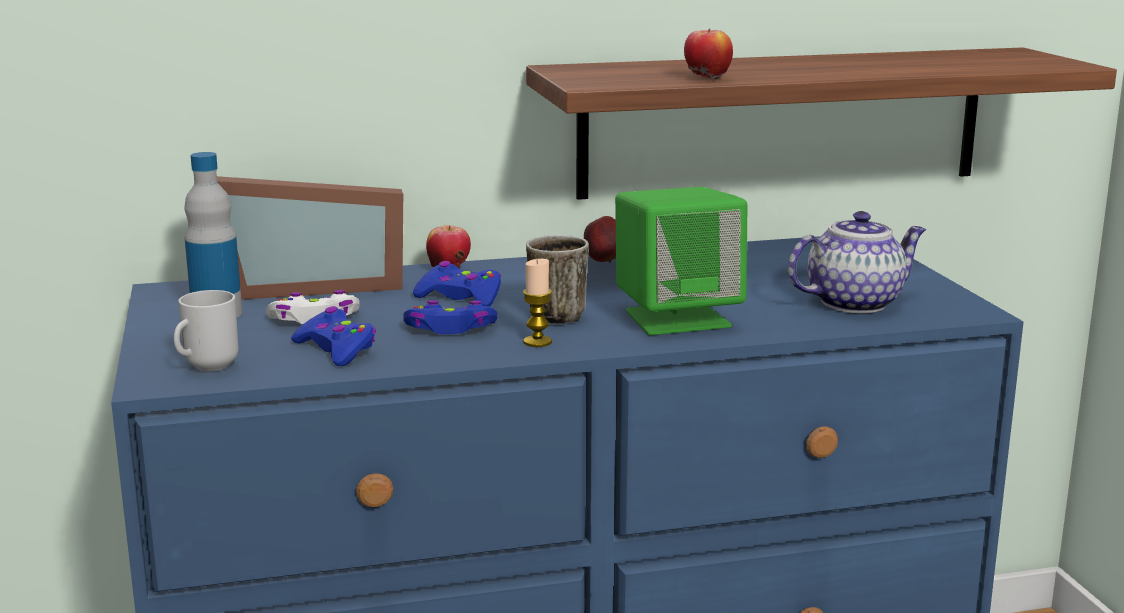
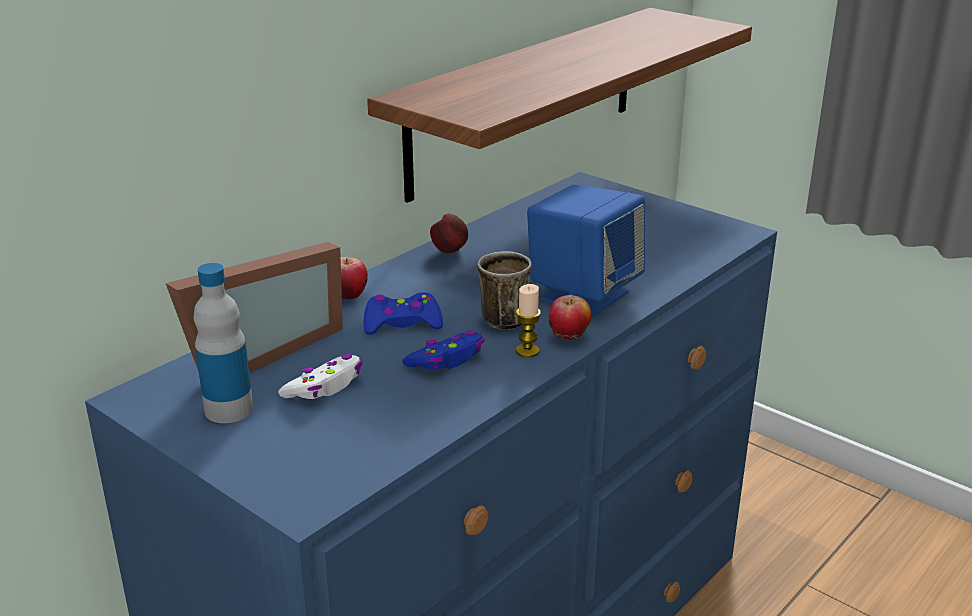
camera: 35 degrees left, 10 degrees up
mug [174,290,238,372] -> none
blue game controller [291,306,376,366] -> none
green speaker [615,187,748,335] -> blue speaker [527,185,645,317]
apple [684,28,733,80] -> apple moved to [549,295,591,340]
teapot [788,211,926,313] -> none

